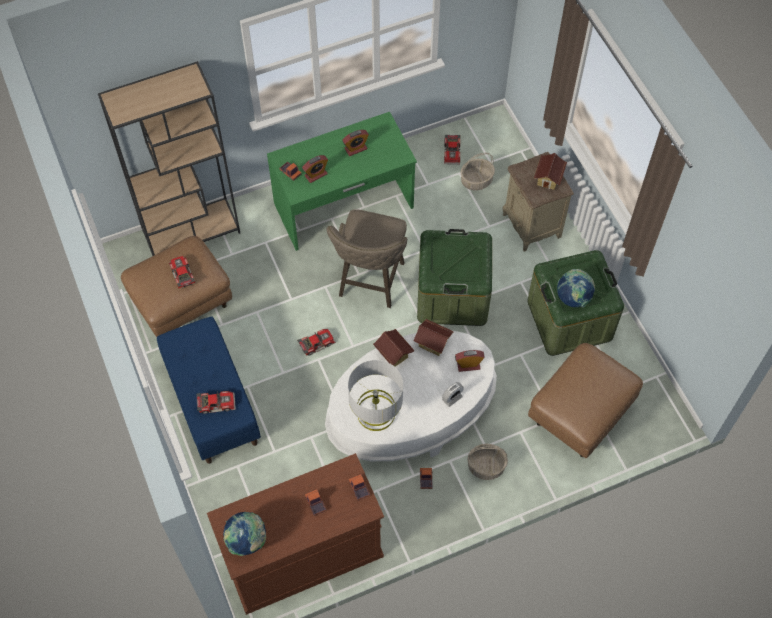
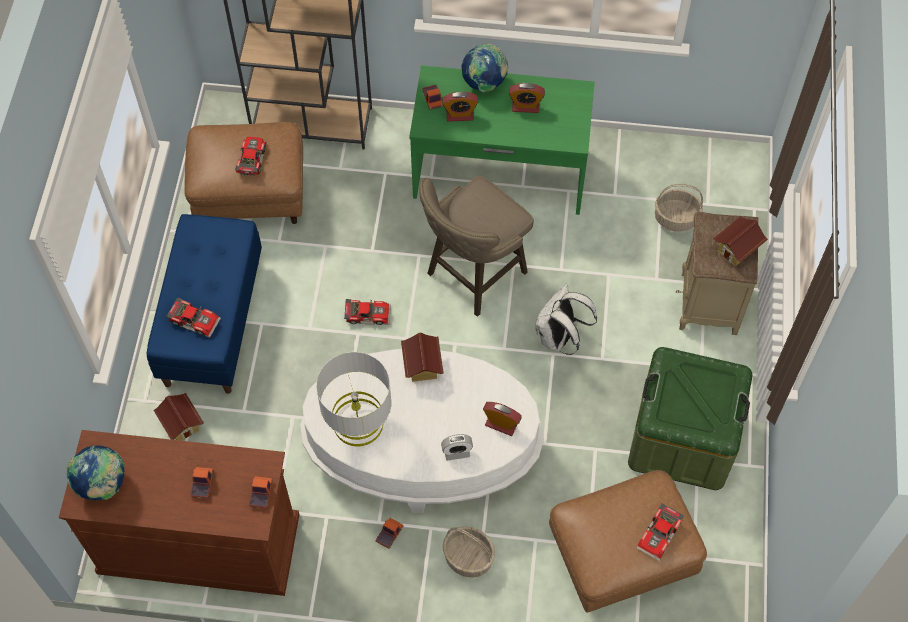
camera: 30 degrees right, 0 degrees up
toy house [413,319,454,356] -> toy house moved to [153,393,204,441]
green storage box [417,229,492,326] -> white backpack [535,284,597,355]
toy car [444,135,460,164] -> toy car moved to [637,503,684,561]
globe [557,269,595,307] -> globe moved to [461,44,508,93]

